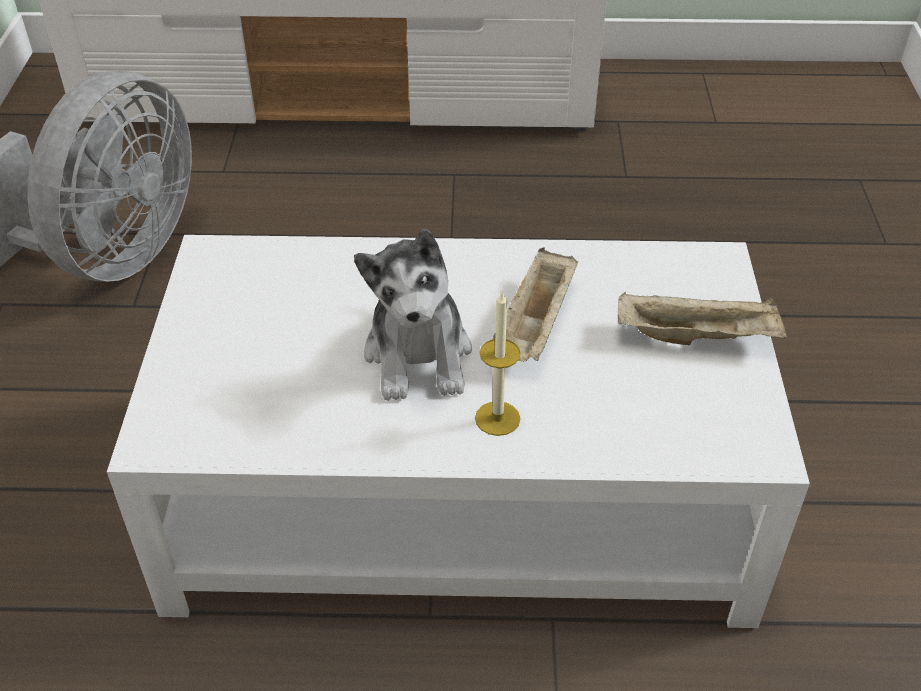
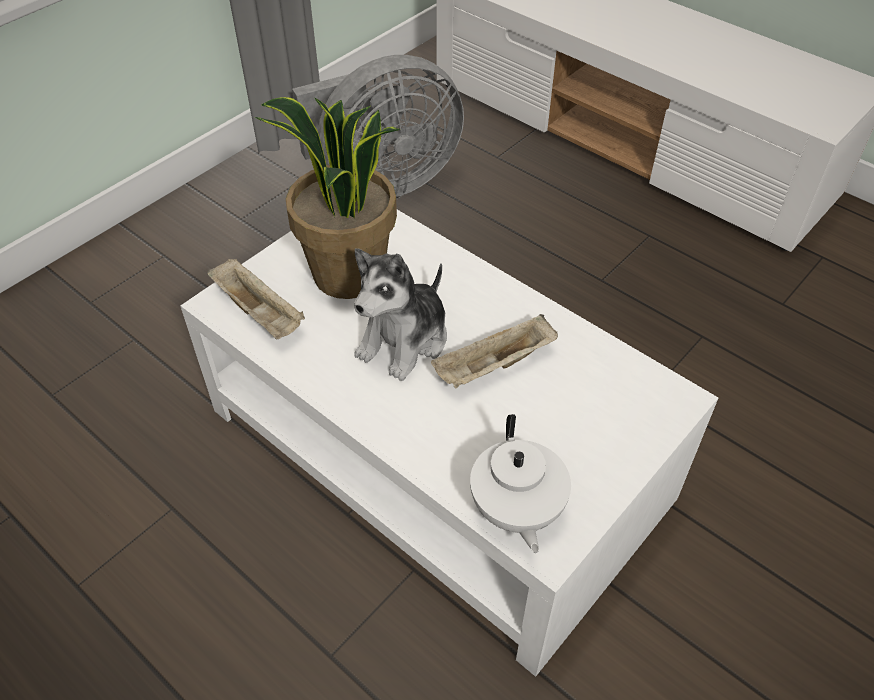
camera: 40 degrees right, 5 degrees up
candle [475,290,521,436] -> none
beige tray [617,292,787,345] -> beige tray moved to [207,259,305,339]
none -> potted plant [255,97,400,299]
none -> white teapot [470,414,571,553]

